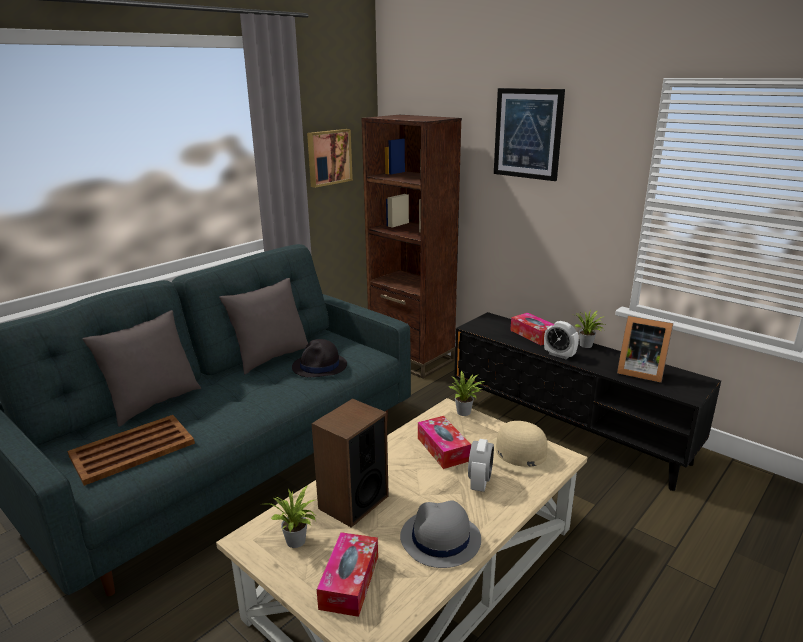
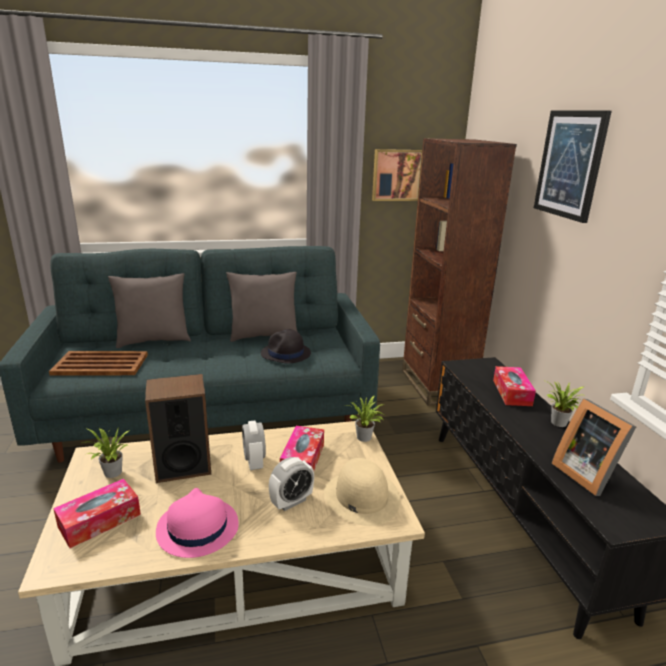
camera: 35 degrees right, 0 degrees up
grey hat [400,500,481,568] -> pink hat [156,488,239,558]
alarm clock [544,321,579,359] -> alarm clock moved to [242,420,266,470]

